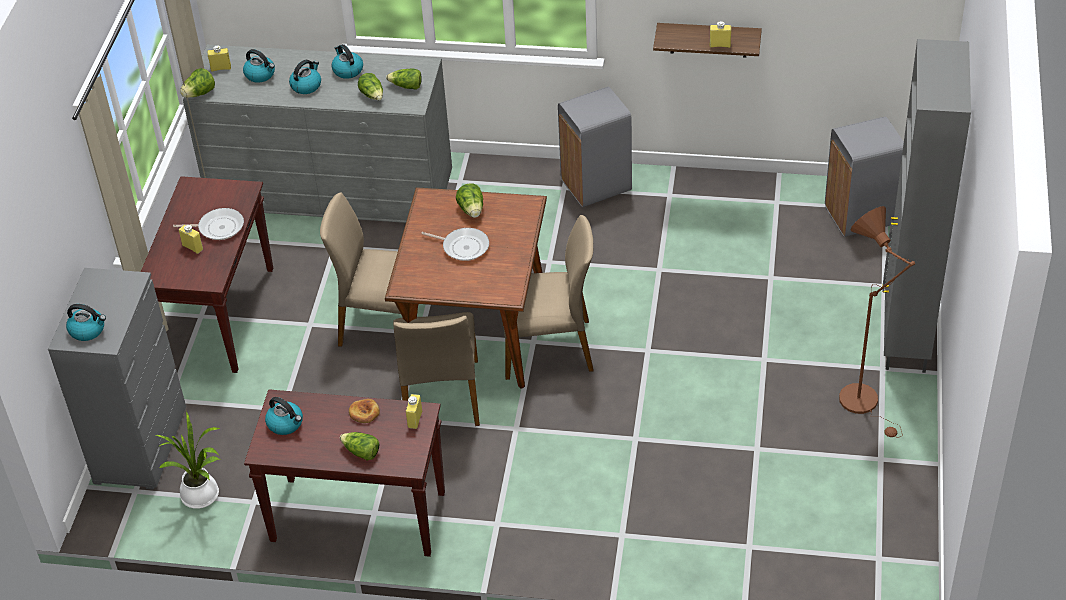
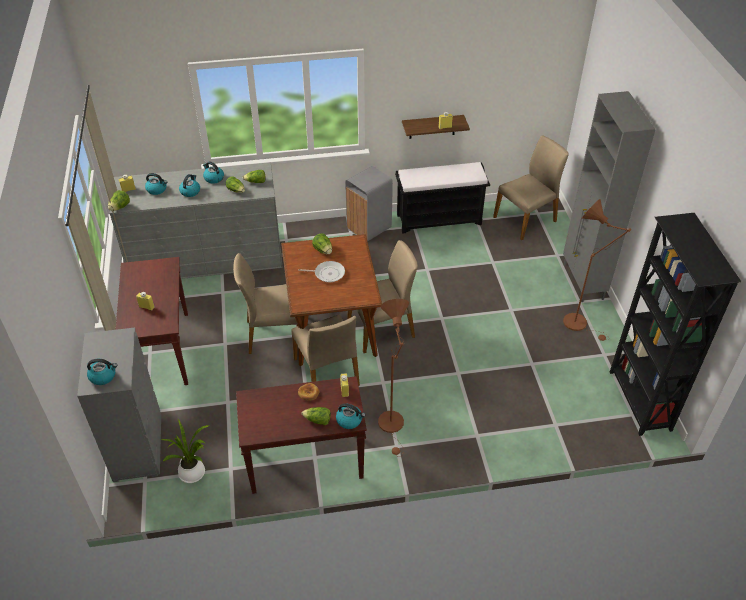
camera: 20 degrees left, 0 degrees up
frying pan [173,208,244,240] -> none
kettle [265,397,303,435] -> kettle moved to [336,403,365,429]
grey trash can [825,116,904,237] -> beige chair [493,136,569,240]
none -> brown floor lamp [378,299,409,455]
none -> black bench [395,162,490,234]
none -> black bookcase [610,213,741,436]

